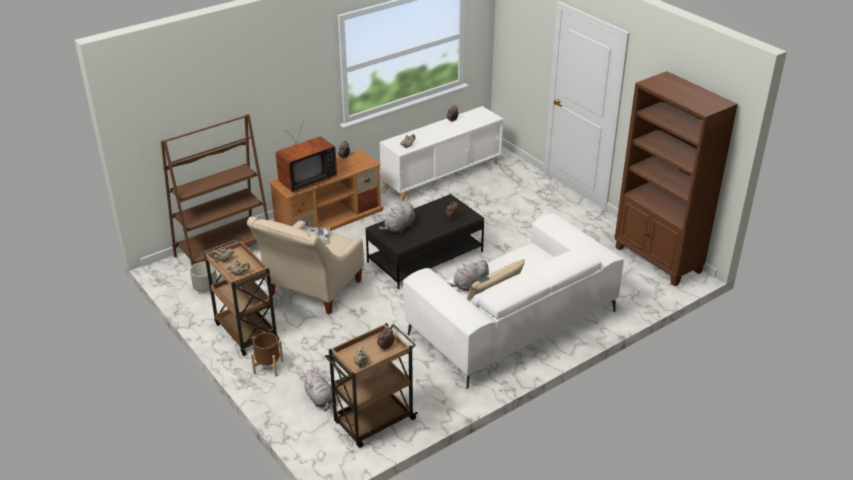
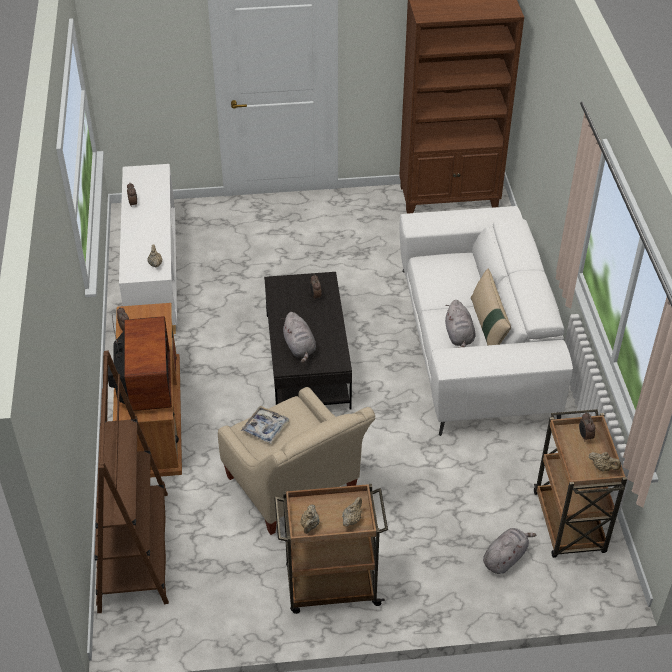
camera: 60 degrees left, 10 degrees up
grey planter [190,261,217,292] -> none
brown planter [251,332,284,377] -> none
grey plush toy [302,369,333,411] -> grey plush toy turned 45 degrees counterclockwise [483,528,537,574]

